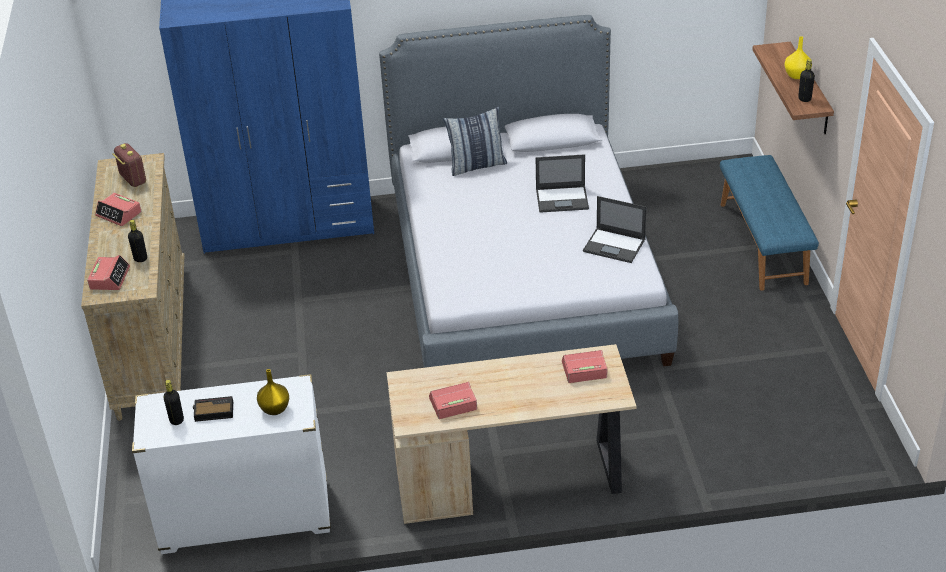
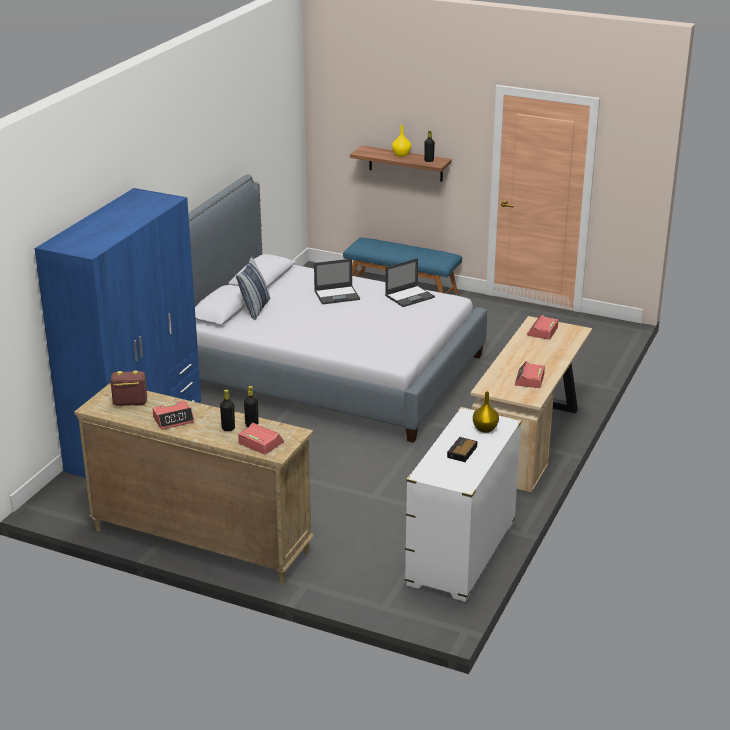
camera: 60 degrees left, 10 degrees down
black bottle [164,380,184,425] -> black bottle moved to [220,390,235,431]
laptop [536,154,589,213] -> laptop turned 45 degrees clockwise [314,259,360,305]

